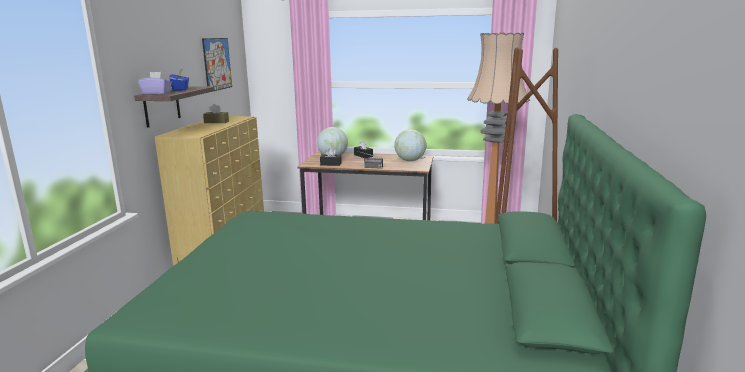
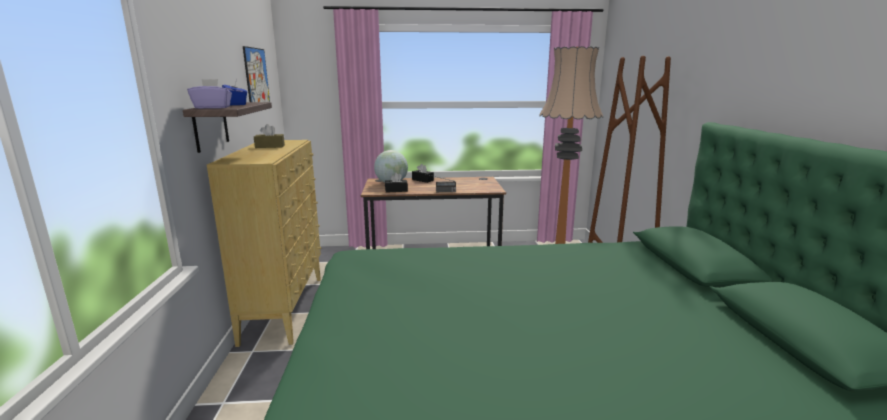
camera: 15 degrees left, 0 degrees up
globe [394,129,427,161] -> none

